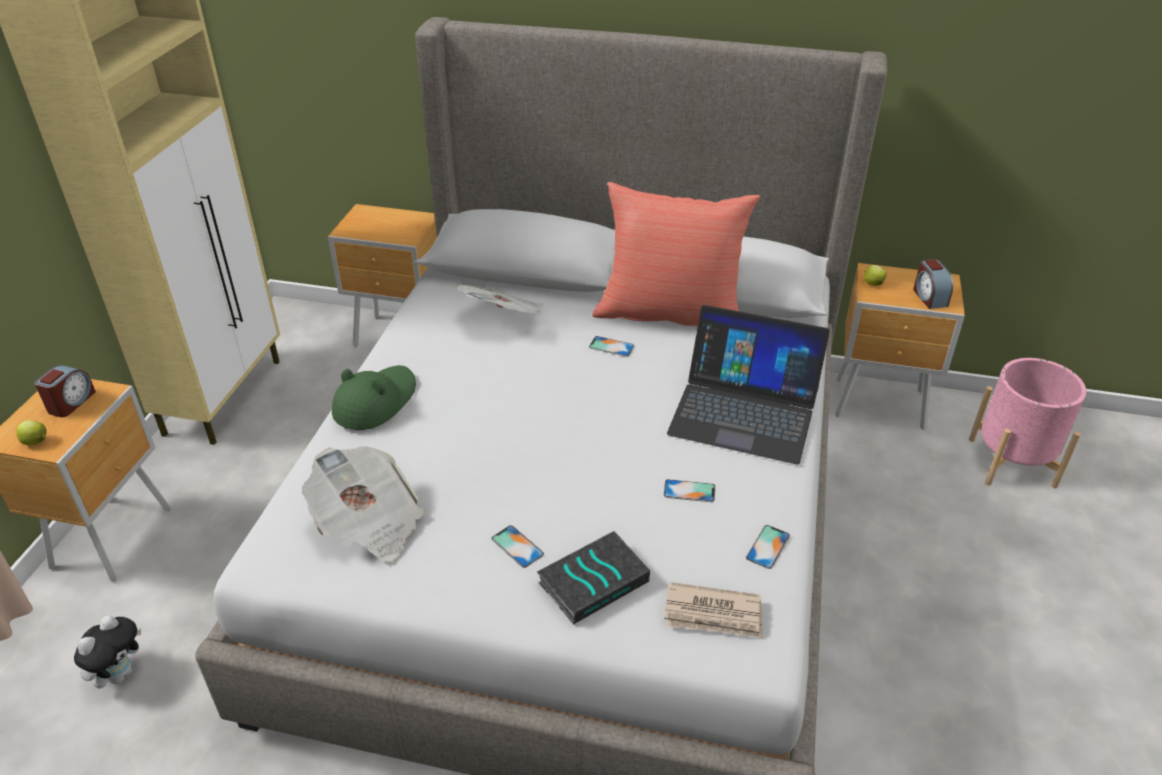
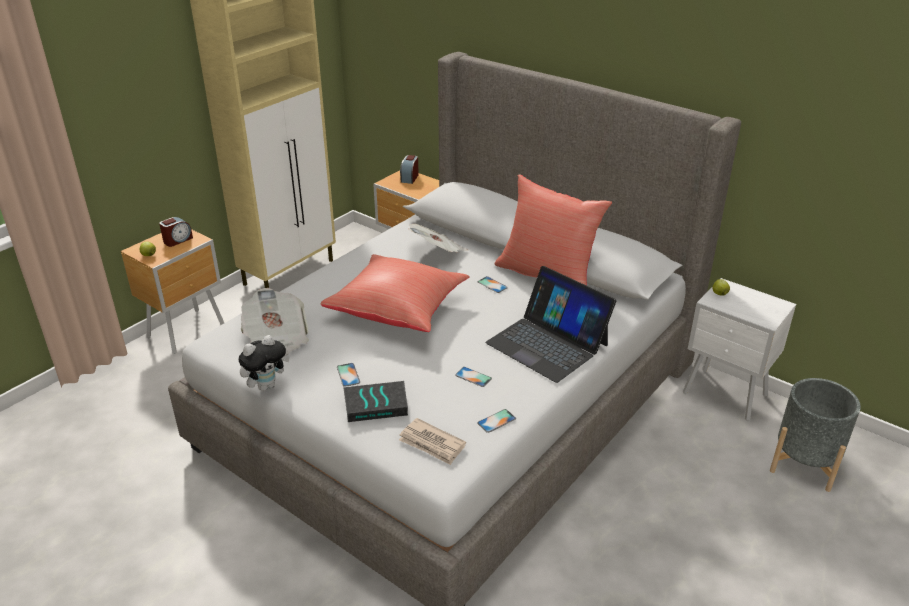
camera: 25 degrees right, 5 degrees down
plush toy [74,615,141,688] -> plush toy moved to [238,335,290,391]
green hat [332,365,416,430] -> none
brown nightstand [835,263,965,430] -> white nightstand [683,278,796,421]
alarm clock [913,259,953,309] -> alarm clock moved to [400,155,419,184]
pink planter [969,358,1086,489] -> grey planter [770,378,861,492]
none -> red pillow [320,254,470,332]

